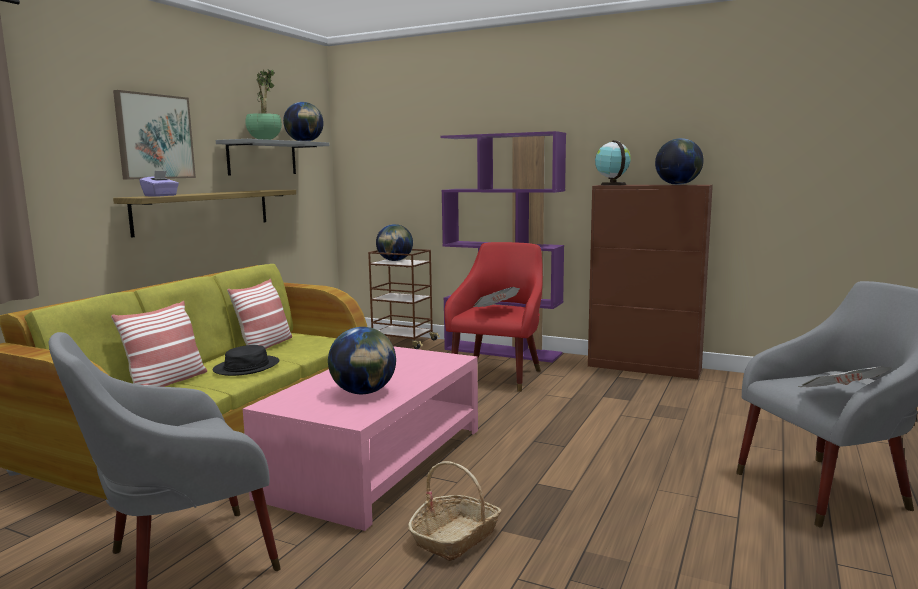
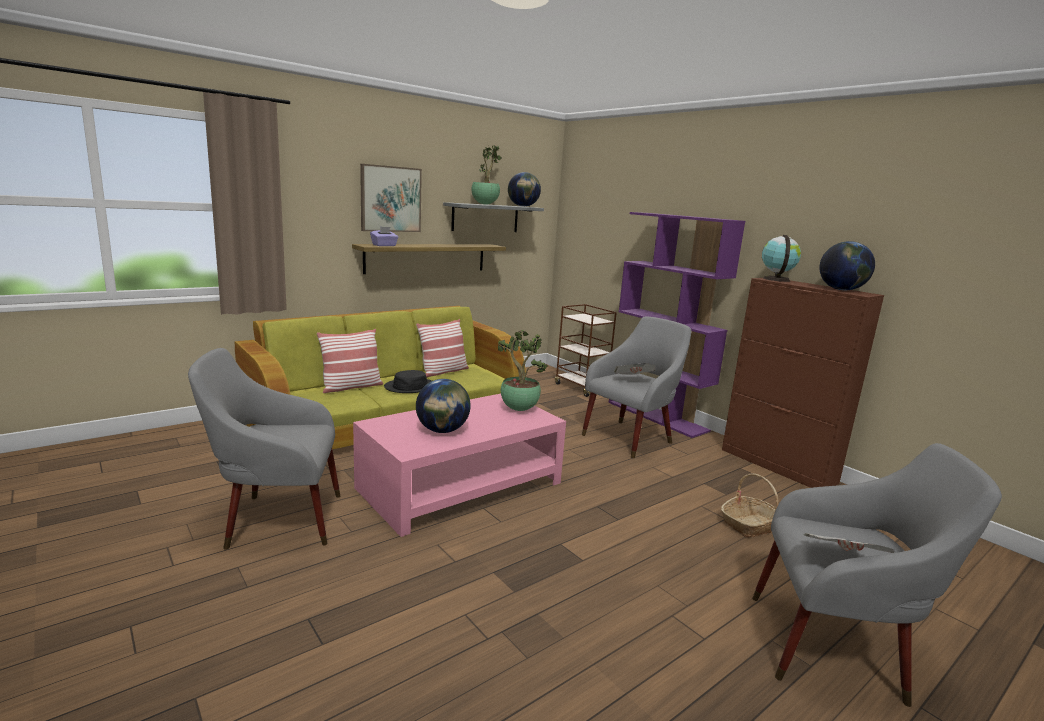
camera: 25 degrees right, 5 degrees up
globe [376,224,413,261] -> none
basket [408,461,502,561] -> basket moved to [721,473,779,538]
red armchair [444,242,543,392] -> grey armchair [582,316,691,458]
none -> potted plant [498,330,548,411]

